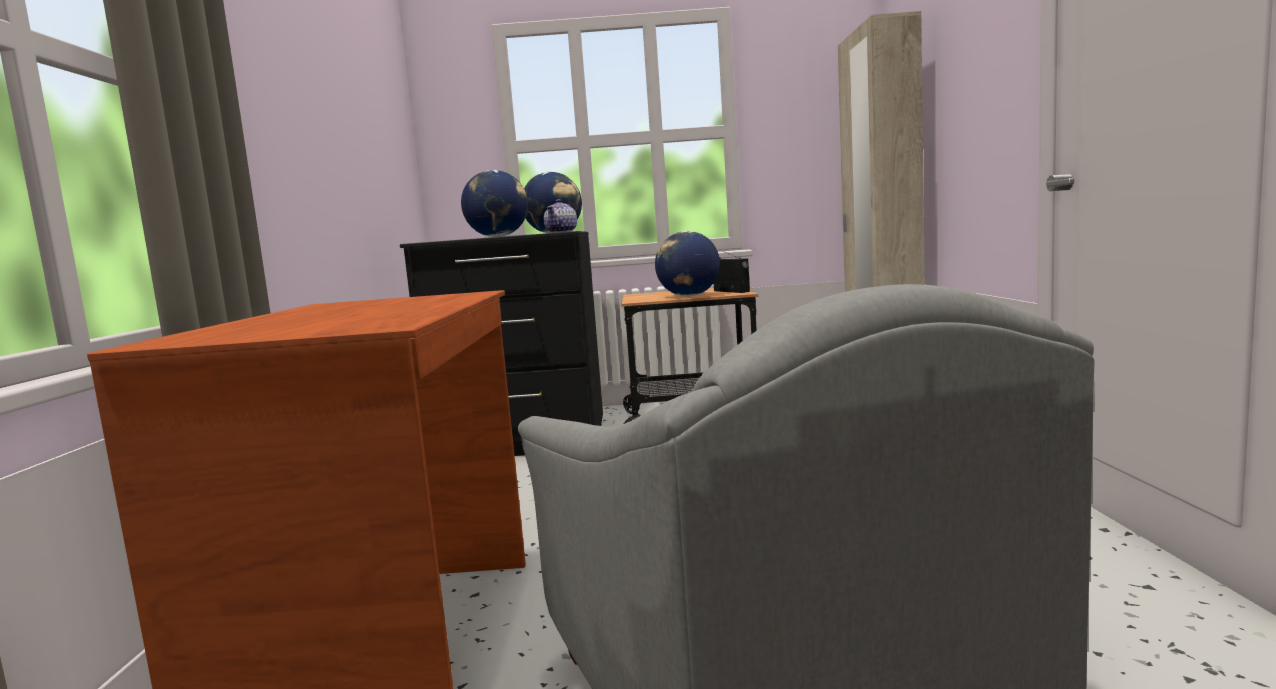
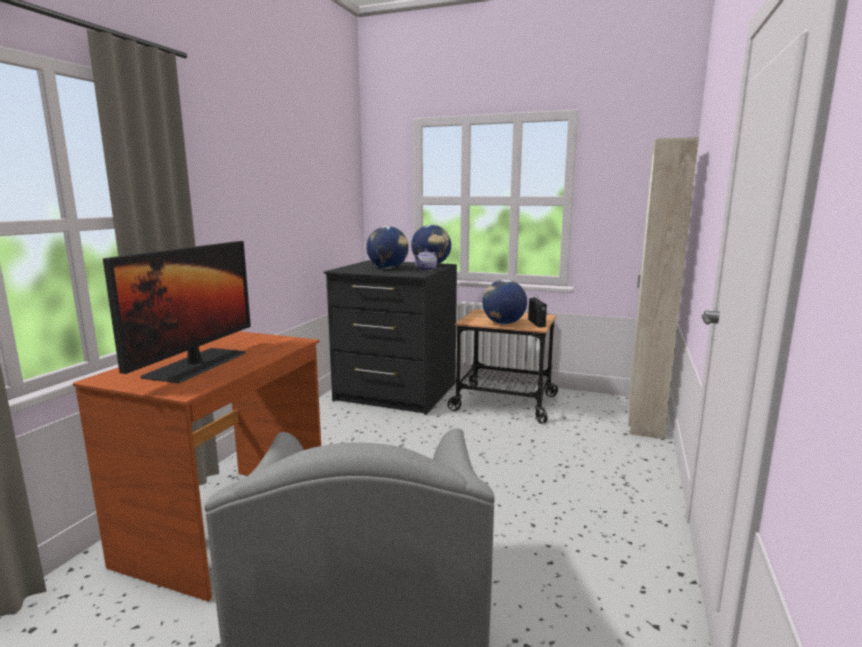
camera: 20 degrees right, 5 degrees up
none -> monitor [103,241,251,383]

